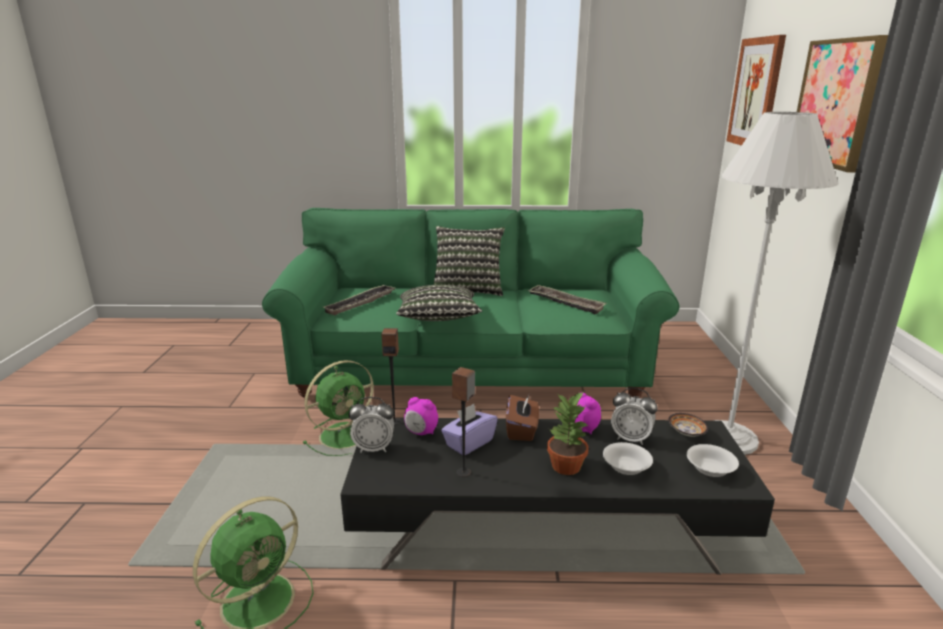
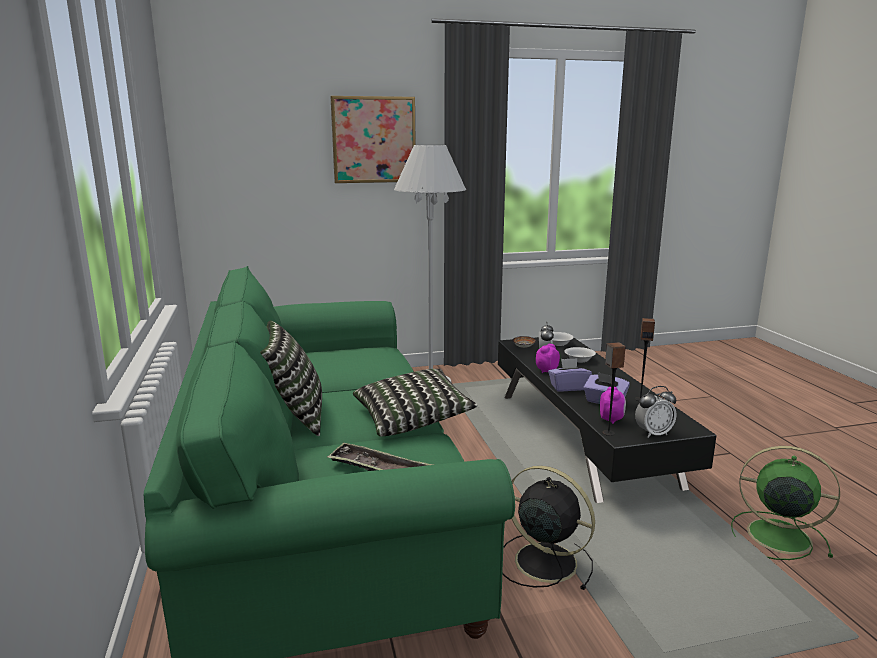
camera: 105 degrees left, 5 degrees down
green fan [303,360,374,456] -> black fan [502,466,595,590]
alarm clock [349,397,394,453] -> alarm clock turned 90 degrees clockwise [635,386,677,438]
brown tissue box [506,395,539,441] -> purple tissue box [548,358,592,392]
tray [528,285,607,314] -> none
potted plant [547,391,588,475] -> none
picture [726,35,786,146] -> none

